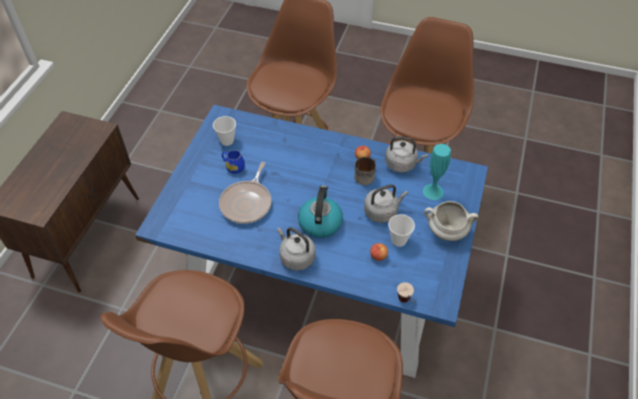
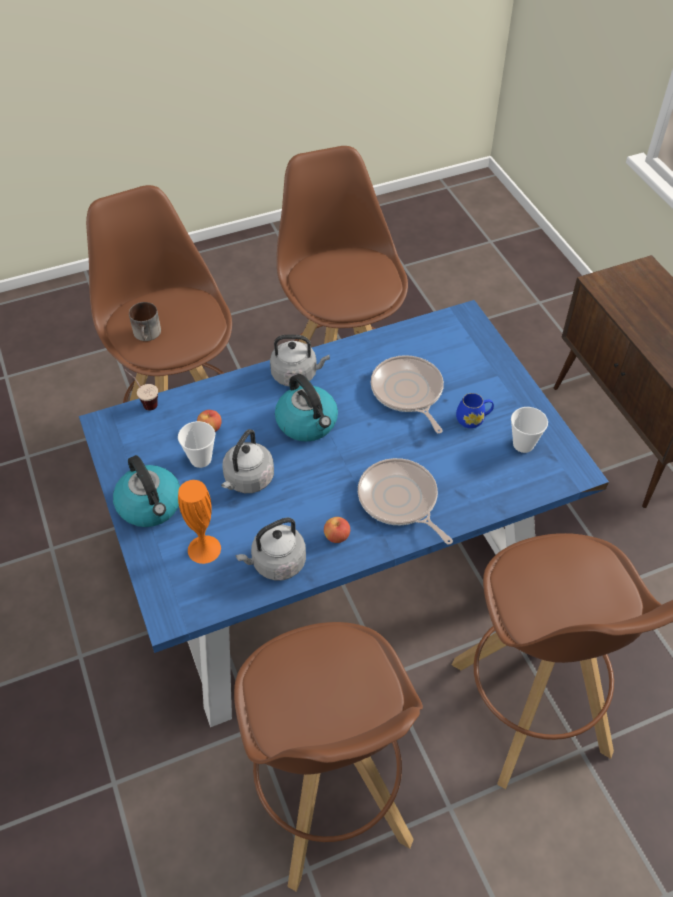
camera: 140 degrees right, 0 degrees up
mug [354,157,376,185] -> mug moved to [129,302,161,341]
turquoise vase [423,144,451,200] -> orange vase [178,480,221,564]
white cooking pot [424,201,478,241] -> kettle [113,455,180,527]
none -> frying pan [358,458,453,545]

